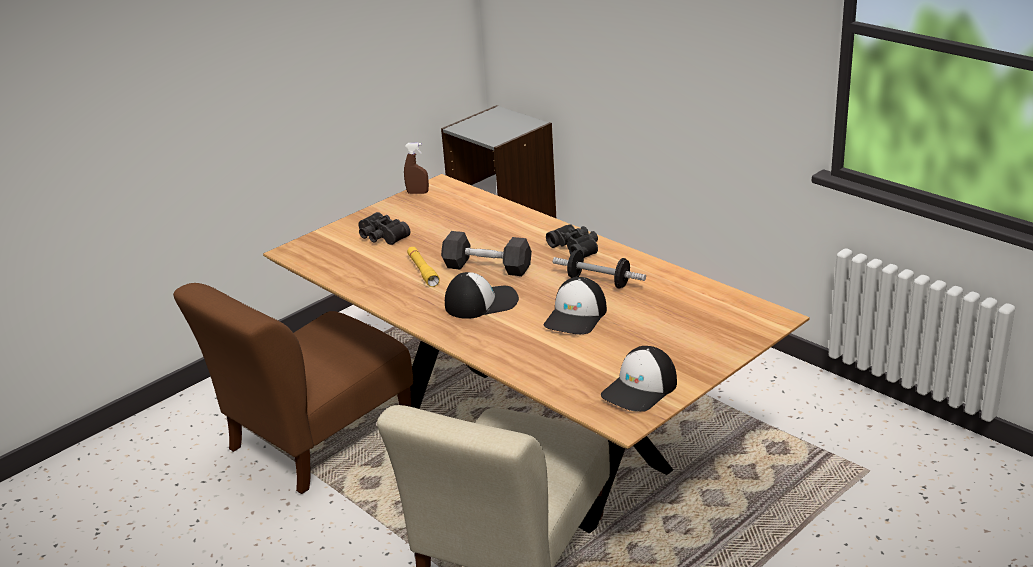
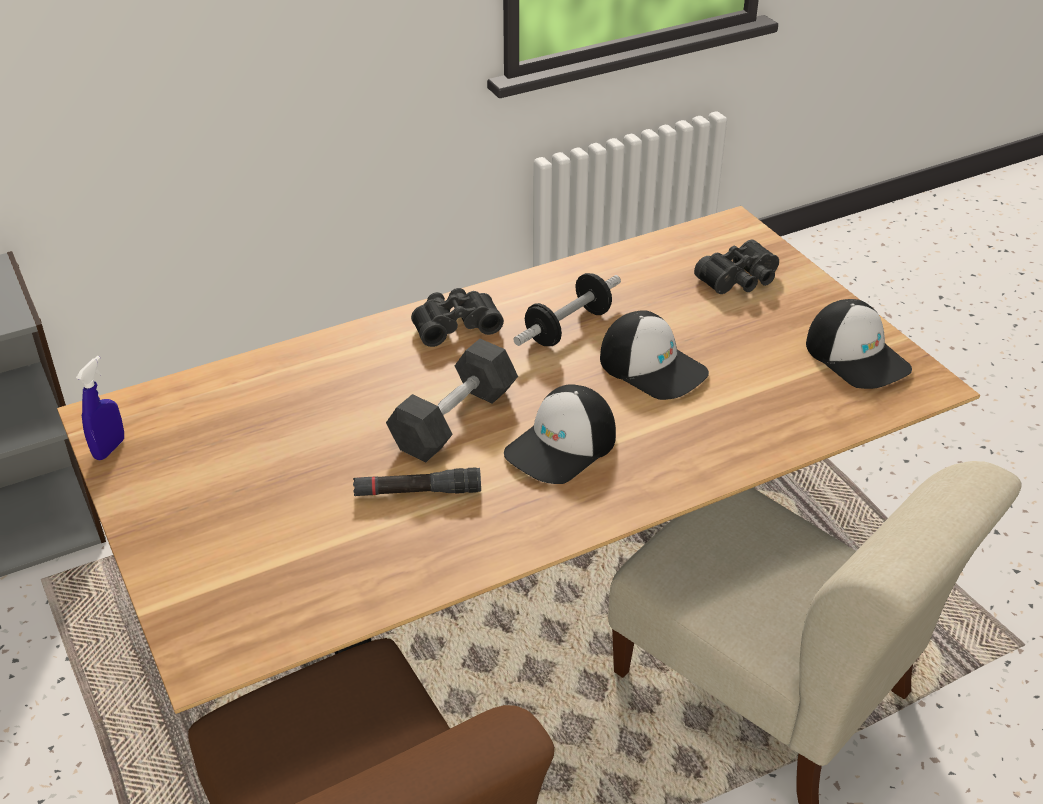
camera: 75 degrees left, 10 degrees up
black binoculars [358,212,410,245] -> black binoculars moved to [694,240,779,294]
brown spray bottle [404,142,429,194] -> blue spray bottle [76,356,124,460]
yellow flashlight [407,247,440,287] -> black flashlight [353,467,481,496]
cap [445,272,519,319] -> cap turned 135 degrees counterclockwise [504,384,616,484]

